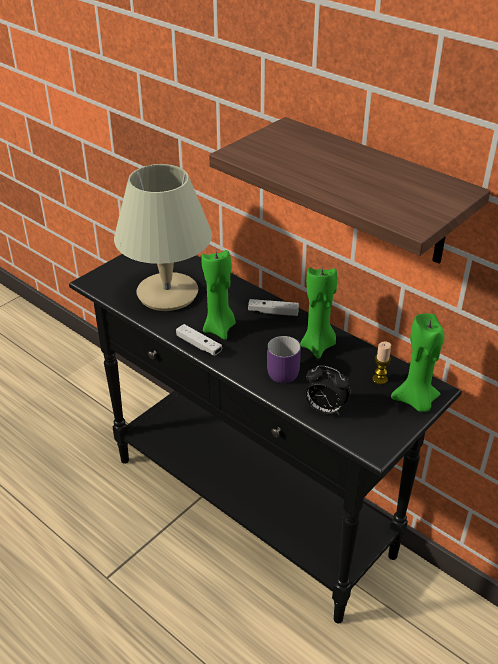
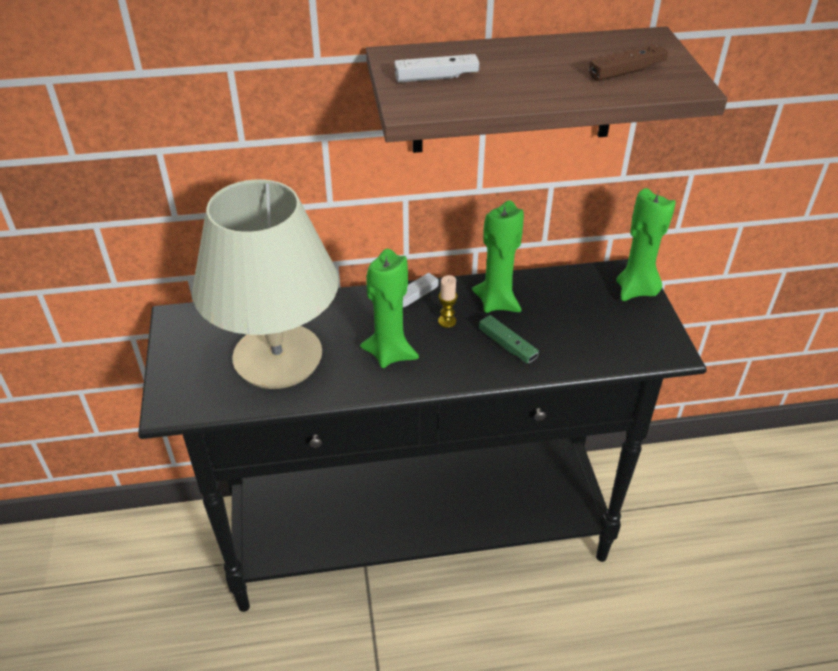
camera: 50 degrees left, 5 degrees up
white game controller [176,324,222,356] -> white game controller moved to [394,54,479,82]
purple mug [267,336,301,383] -> green game controller [479,315,539,364]
alarm clock [306,365,351,415] -> none
candle [372,342,391,385] -> candle moved to [438,275,458,328]
none -> brown game controller [589,44,668,81]

